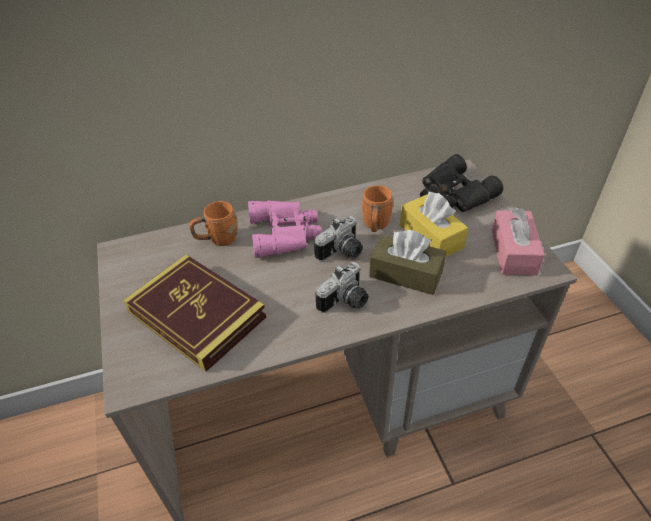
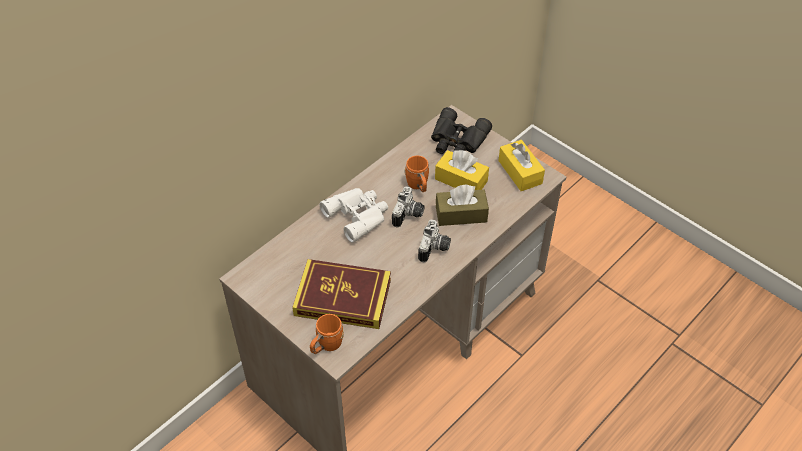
camera: 30 degrees left, 5 degrees up
orange mug [189,201,238,246] -> orange mug moved to [310,314,344,354]
pink binoculars [248,201,321,258] -> white binoculars [320,188,388,243]
pink tissue box [492,207,545,276] -> yellow tissue box [498,140,545,191]

